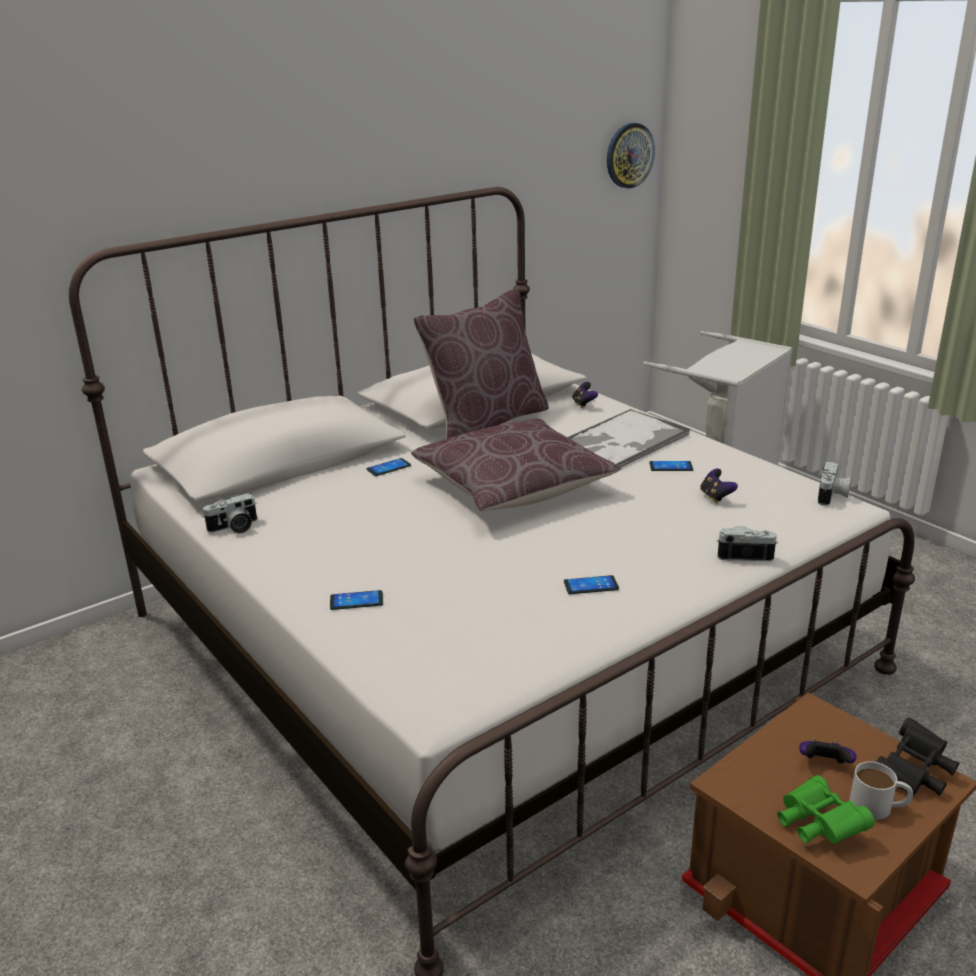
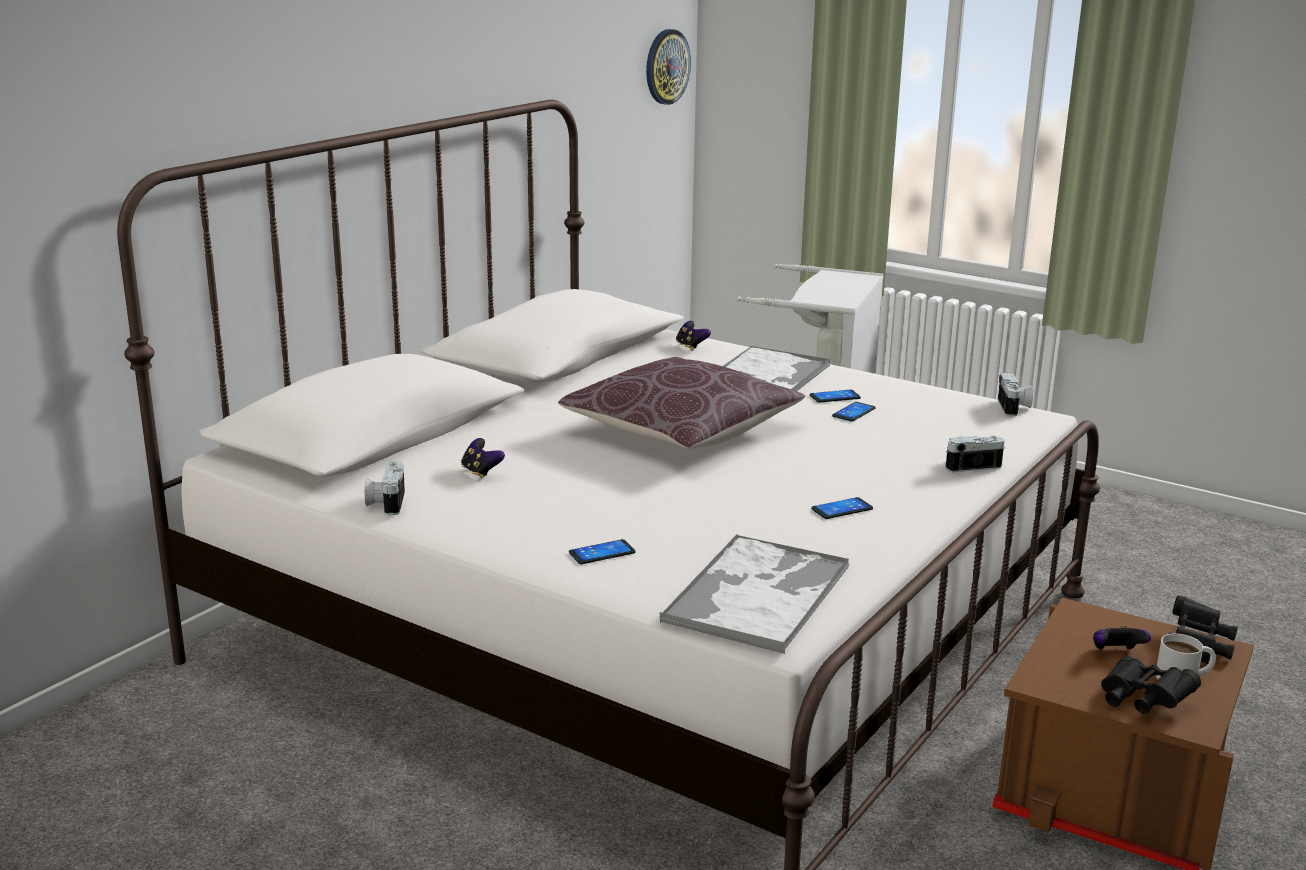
camera: 20 degrees left, 5 degrees down
camera [203,493,257,534] -> camera turned 135 degrees clockwise [365,461,405,516]
phone [367,458,411,476] -> phone moved to [832,402,876,422]
brown pillow [413,288,549,439] -> none
game controller [700,469,738,503] -> game controller moved to [461,438,505,479]
green binoculars [777,775,875,844] -> black binoculars [1101,656,1201,714]
none -> tray [659,534,850,654]

